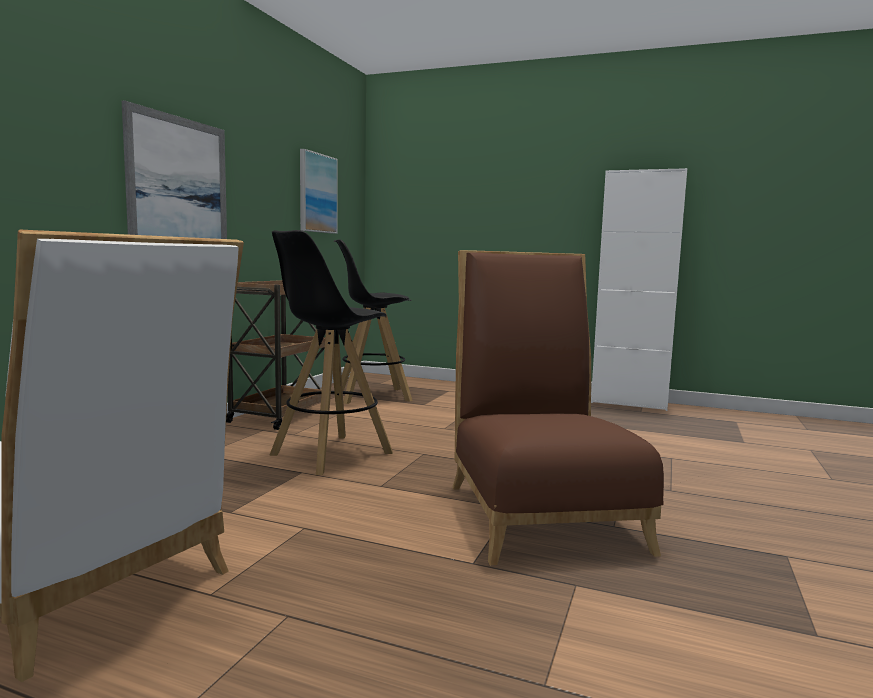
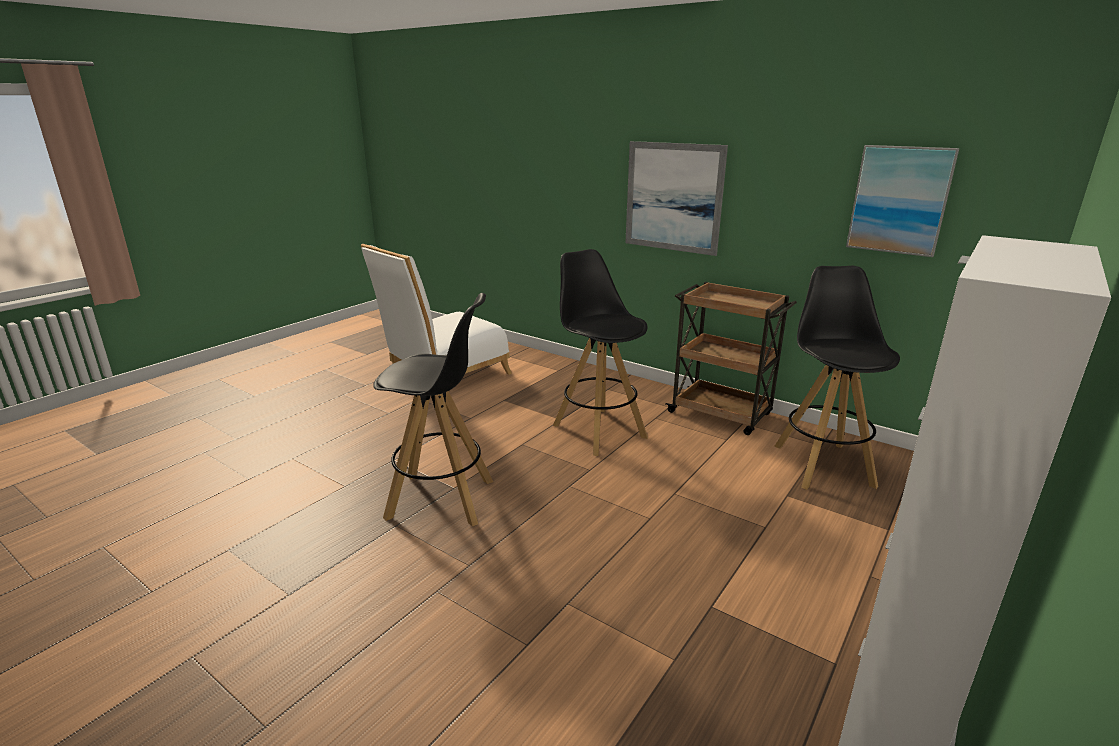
camera: 105 degrees right, 15 degrees up
brown chair [452,250,664,565] -> black stool [373,293,493,526]

